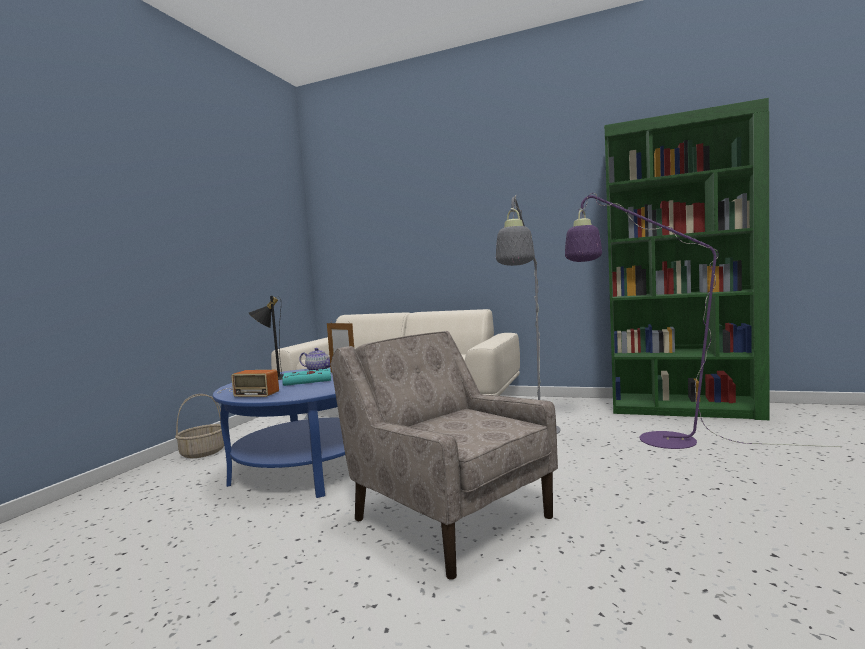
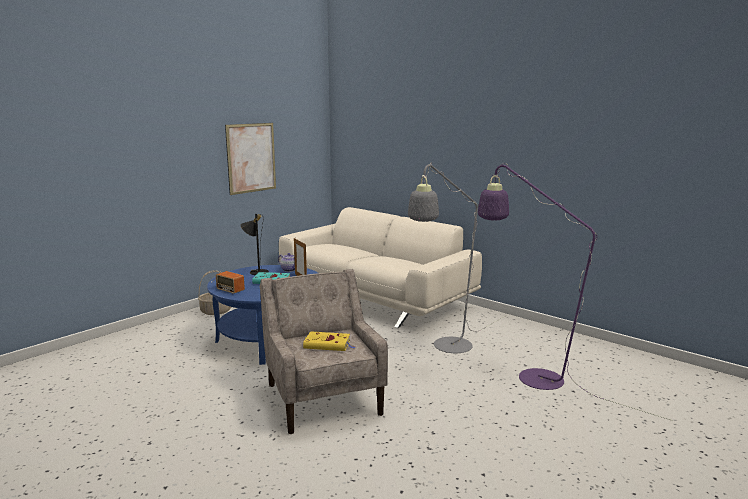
camera: 20 degrees right, 10 degrees up
green bookcase [604,98,769,420] -> none
none -> picture [225,123,276,195]
none -> yellow book [303,331,355,351]

